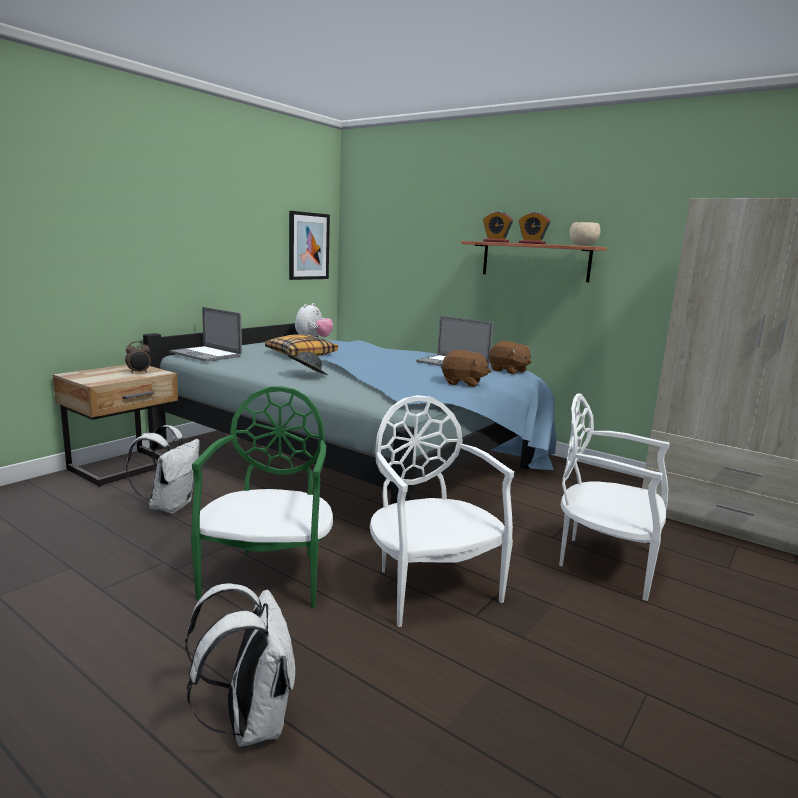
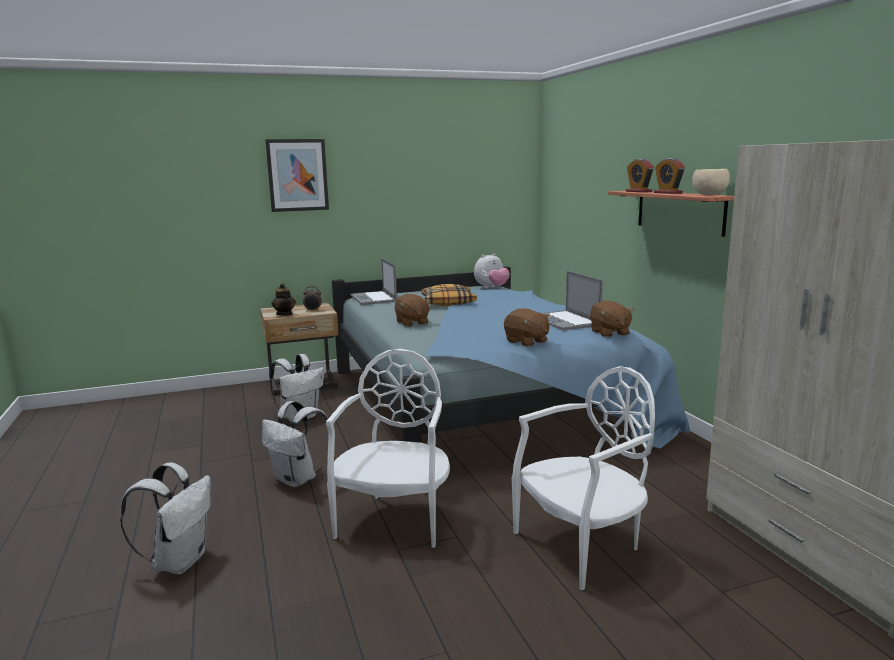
camera: 35 degrees right, 0 degrees up
green chair [191,386,333,608] -> white backpack [262,401,328,487]
grey hat [288,351,328,375] -> brown plush toy [395,294,431,327]
picture [289,211,330,280] -> picture moved to [265,139,329,212]
white chair [559,393,670,601] -> white chair turned 90 degrees clockwise [512,366,655,590]
none -> teapot [272,283,296,316]

